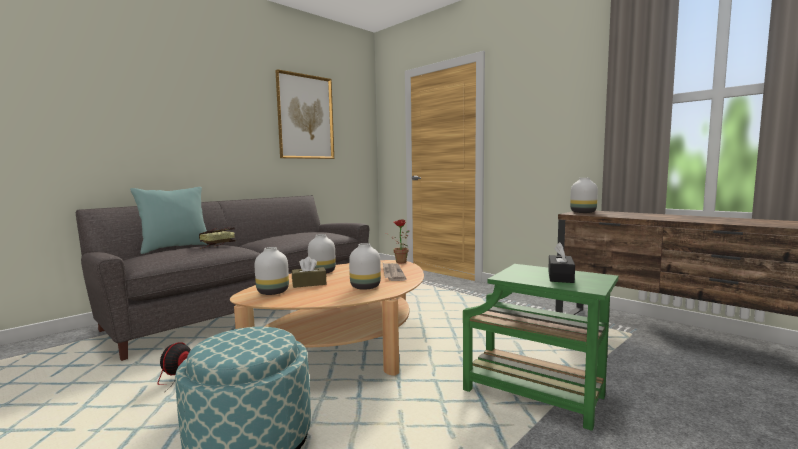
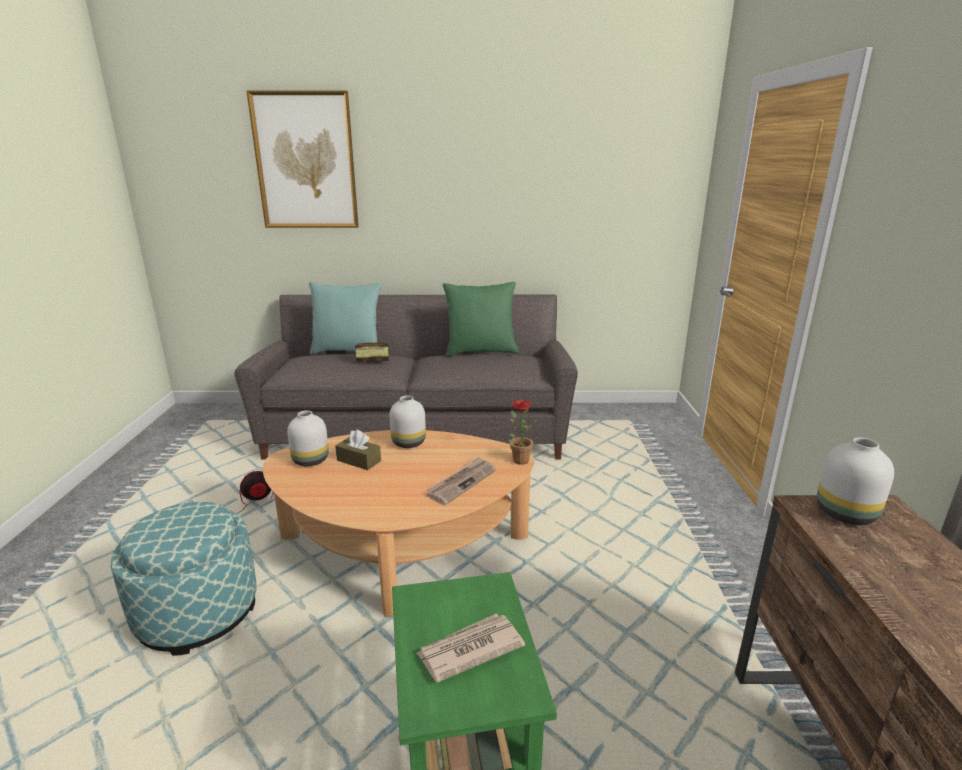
camera: 45 degrees right, 15 degrees up
picture [275,69,334,159] -> picture moved to [246,90,359,228]
white vase [349,243,381,290] -> none
black tissue box [548,242,575,283] -> newspaper [417,614,525,682]
none -> green pillow [443,282,519,357]

